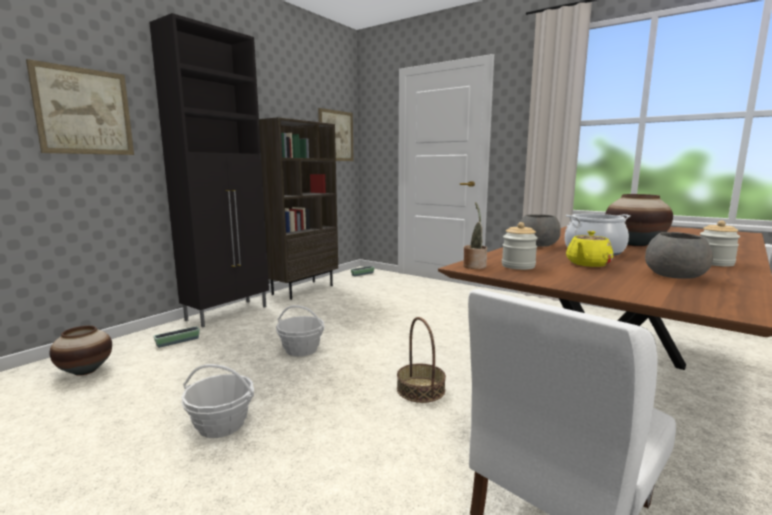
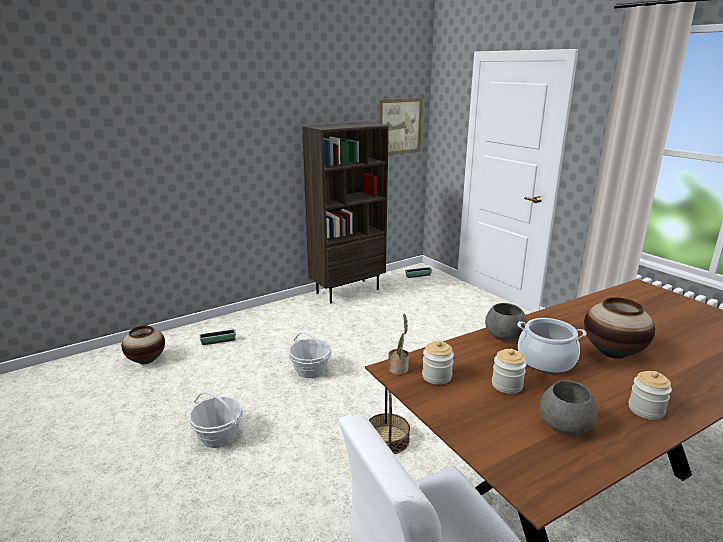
camera: 20 degrees right, 10 degrees up
picture [26,59,134,155] -> none
black cabinet [149,13,269,328] -> none
yellow teapot [566,231,613,267] -> jar [492,349,527,394]

